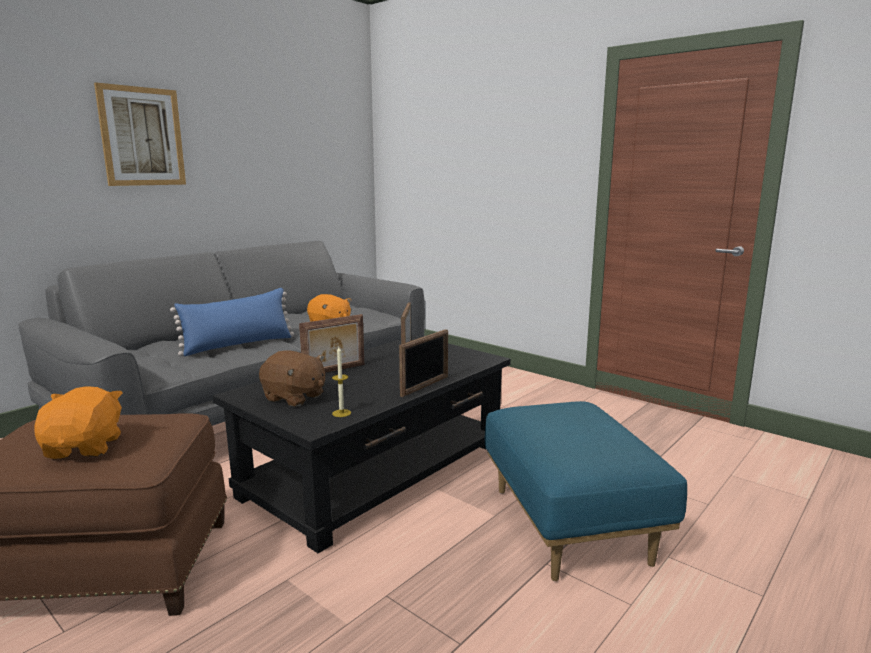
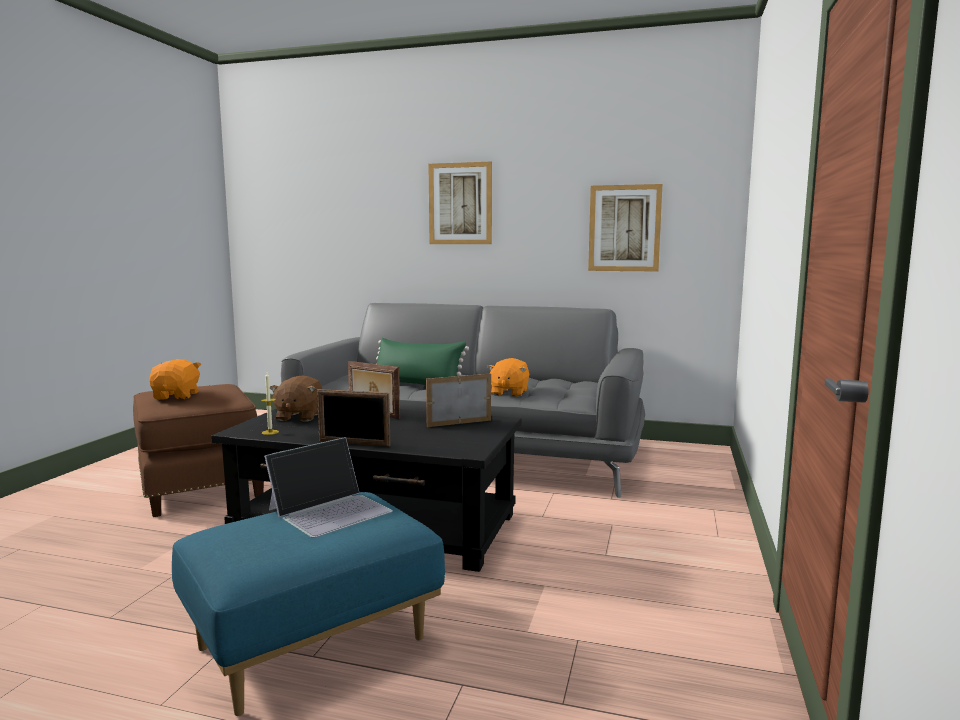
camera: 65 degrees right, 5 degrees down
orange plush toy [35,386,122,459] -> orange plush toy turned 60 degrees counterclockwise [149,359,201,400]
blue pillow [170,288,294,356] -> green pillow [376,338,469,385]
none -> laptop [264,437,393,538]
none -> picture [588,184,662,272]

